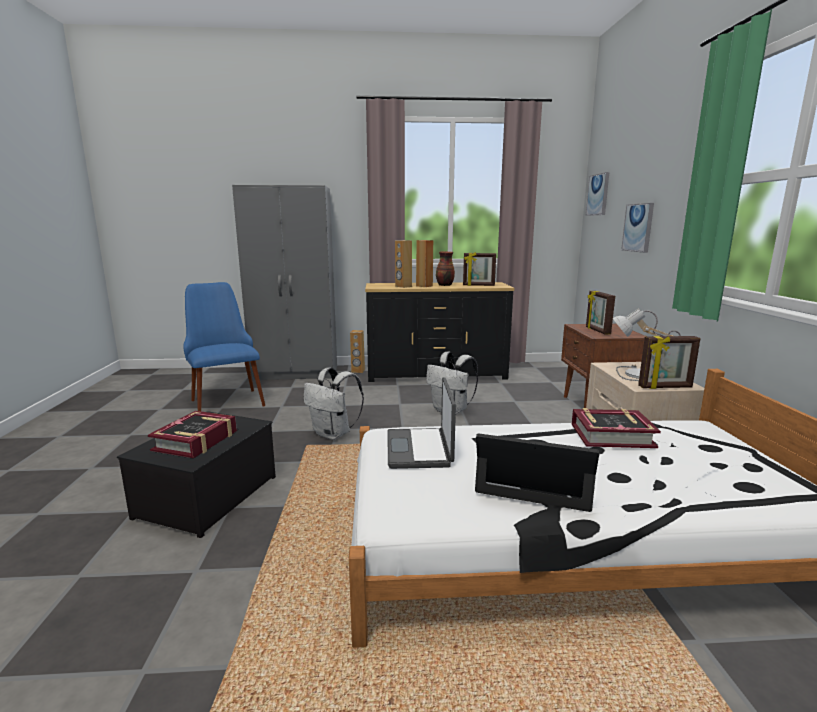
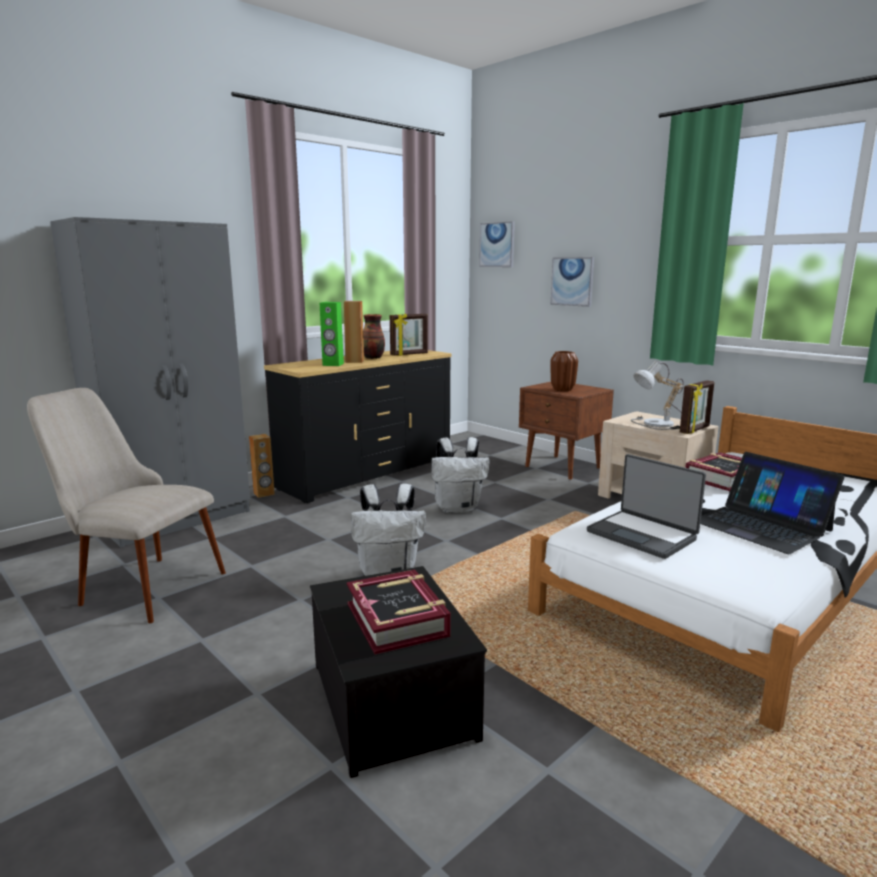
camera: 40 degrees left, 0 degrees up
blue chair [183,282,265,411] -> beige chair [27,388,226,623]
brown speaker [395,240,412,288] -> green speaker [320,302,344,366]
laptop [475,434,599,512] -> laptop turned 105 degrees counterclockwise [700,452,845,554]
picture frame [586,291,615,334] -> brown vase [550,351,578,391]

